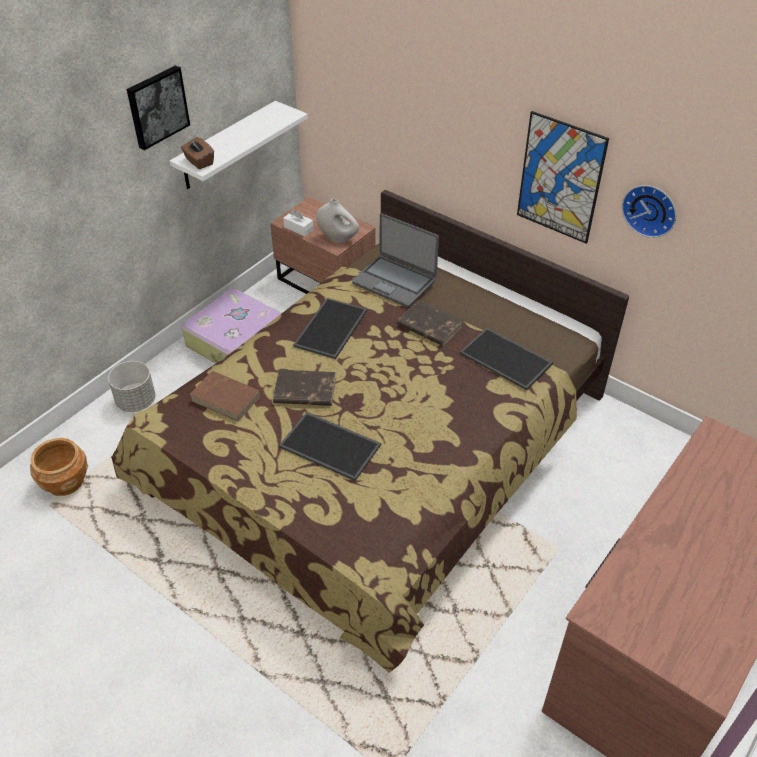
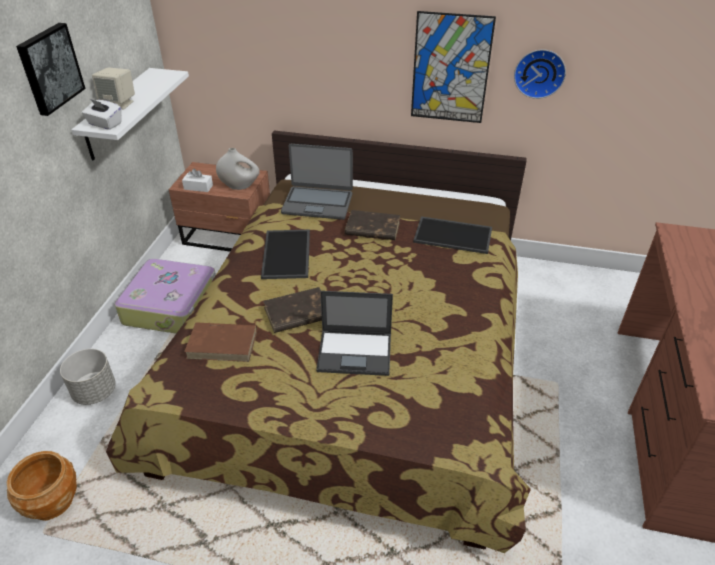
camera: 25 degrees left, 5 degrees down
brown tissue box [181,137,214,169] -> white tissue box [82,99,122,130]
tray [279,412,381,481] -> laptop [316,291,393,376]
none -> beige speaker [92,67,135,109]

